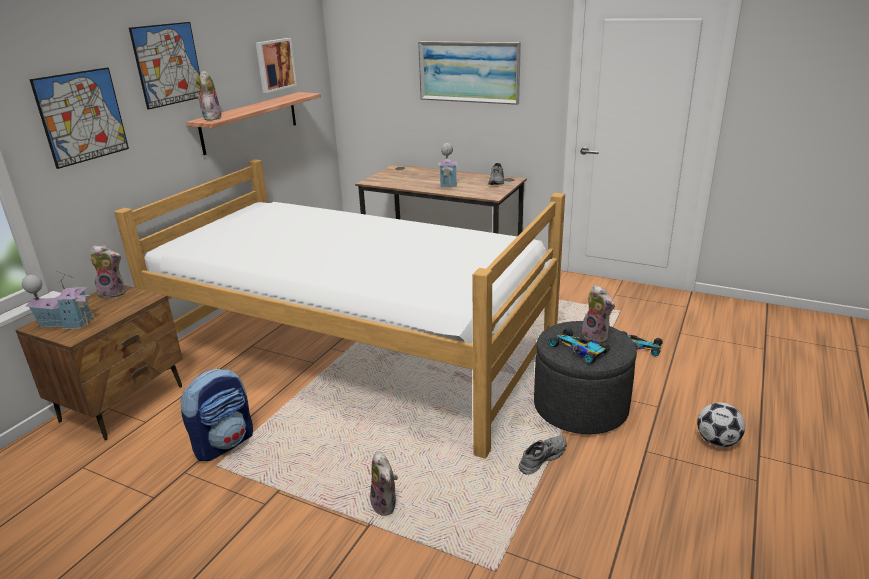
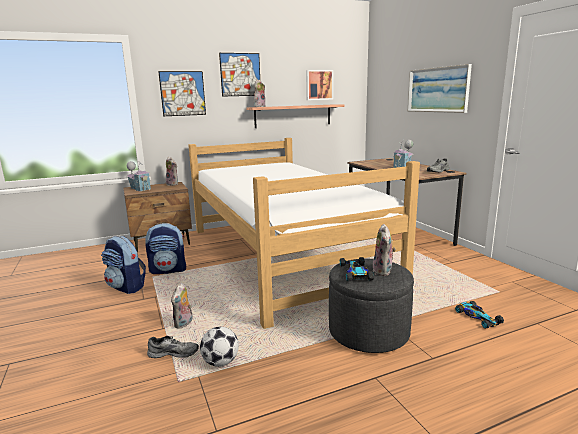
camera: 40 degrees right, 10 degrees down
grey shoe [519,435,567,475] -> grey shoe moved to [147,336,199,358]
football [697,402,745,447] -> football moved to [200,327,239,367]
none -> backpack [101,236,146,294]

